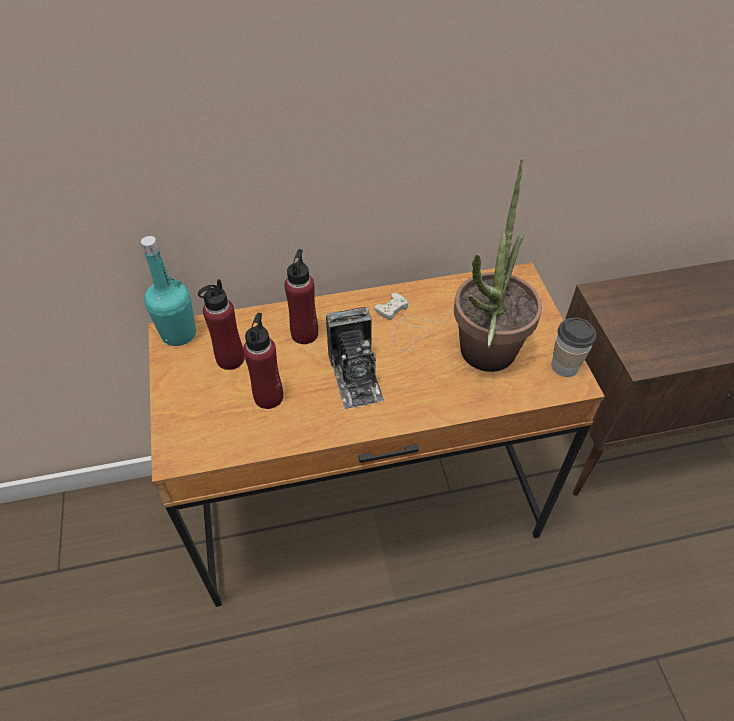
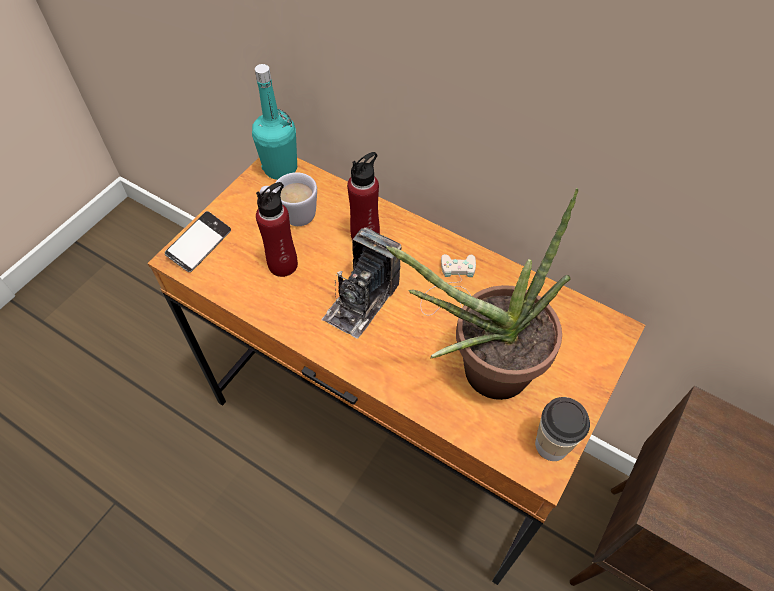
camera: 45 degrees right, 5 degrees up
red bottle [198,279,245,370] -> white mug [260,172,317,226]
none -> phone [165,211,231,272]

